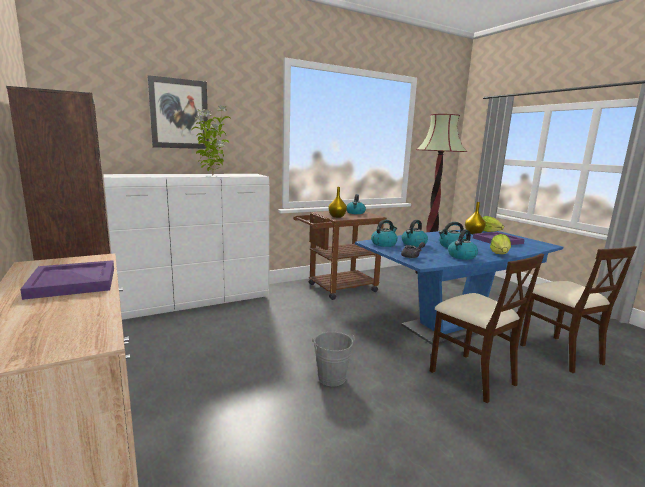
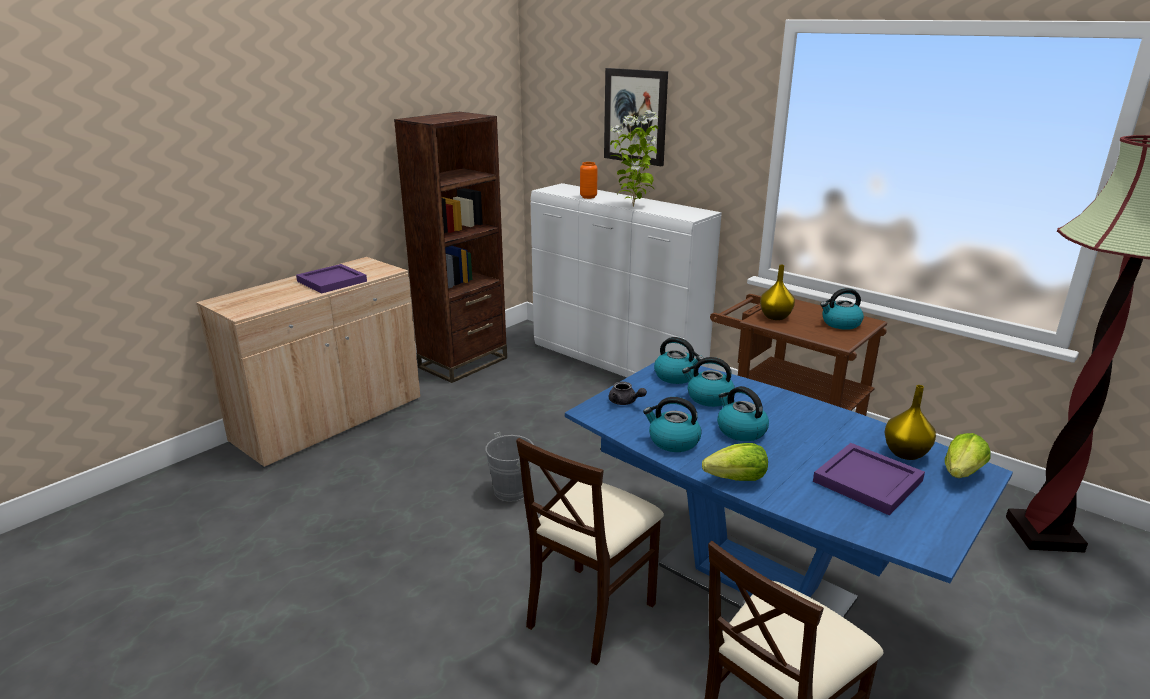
camera: 70 degrees right, 10 degrees up
none -> orange vase [580,162,598,199]

